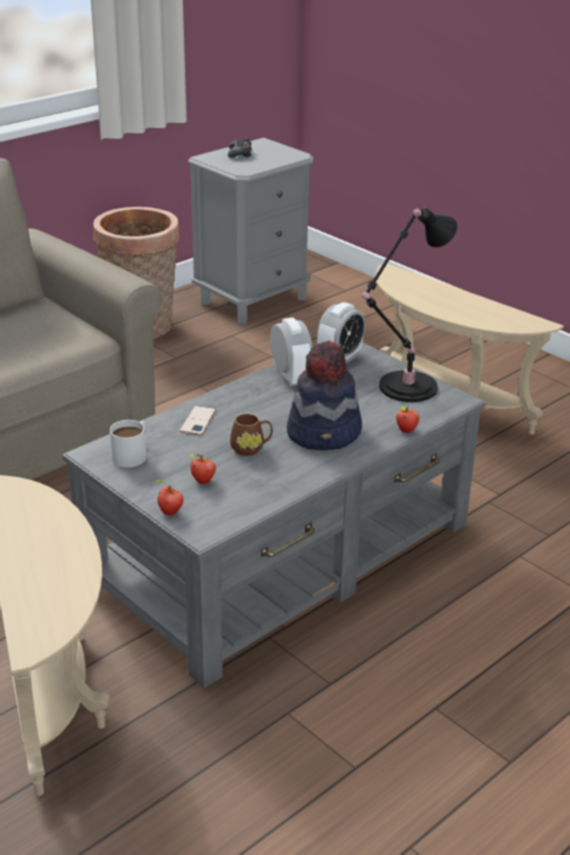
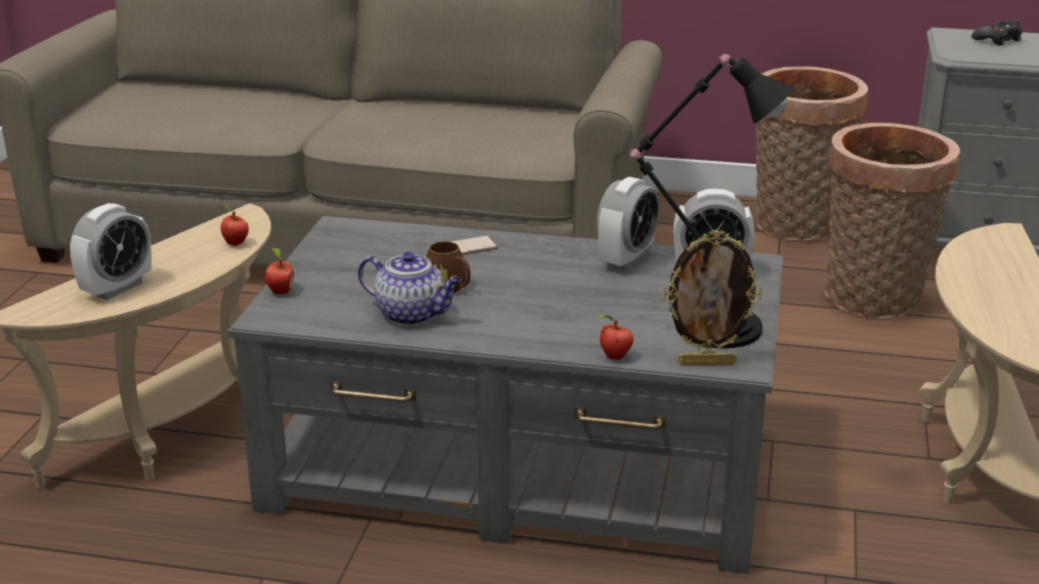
camera: 55 degrees right, 5 degrees down
white mug [110,420,148,467] -> none
apple [189,454,216,484] -> apple moved to [215,205,249,246]
hat [287,340,362,450] -> none
none -> alarm clock [70,203,152,300]
none -> teapot [358,252,462,325]
none -> picture frame [663,230,762,365]
none -> basket [825,123,960,318]

